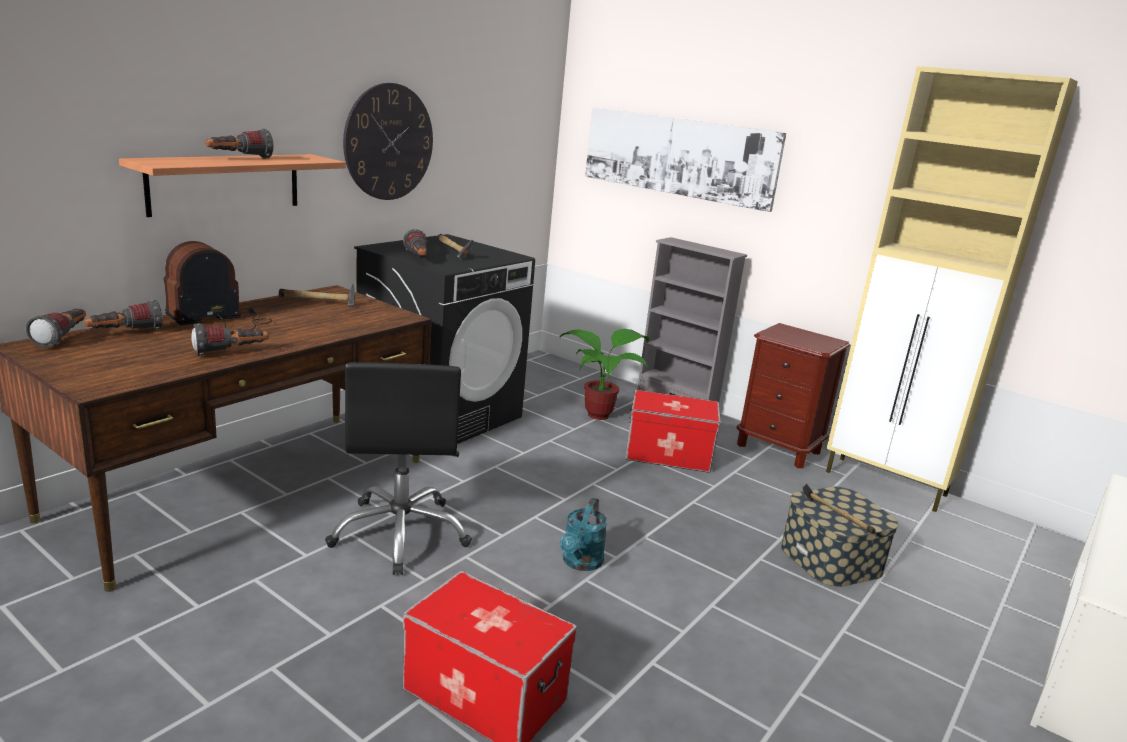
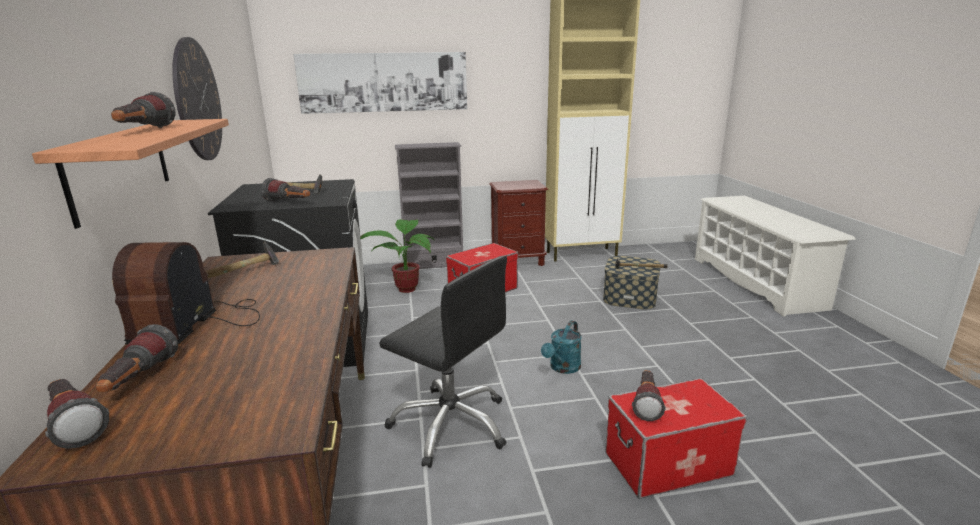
camera: 45 degrees left, 0 degrees up
flashlight [191,323,269,356] -> flashlight moved to [632,370,666,421]
turquoise watering can [560,498,608,571] -> turquoise watering can turned 60 degrees clockwise [541,320,582,374]

